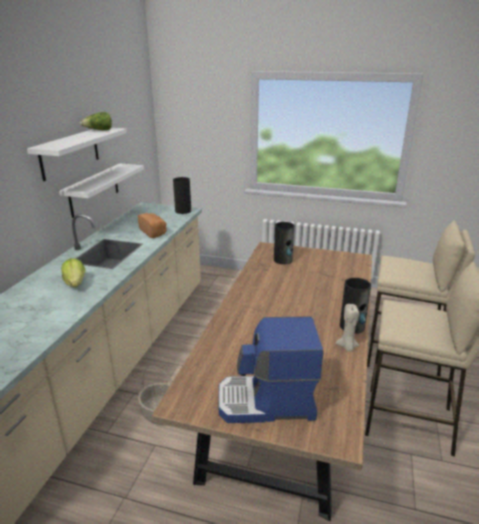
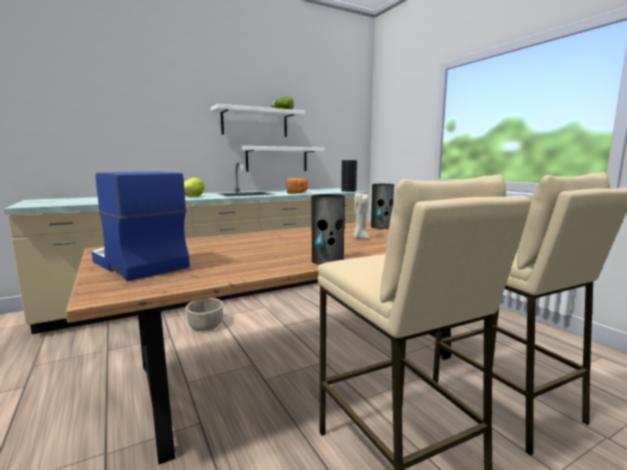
camera: 45 degrees right, 15 degrees down
beige candle [336,304,359,351] -> beige candle moved to [353,192,369,239]

